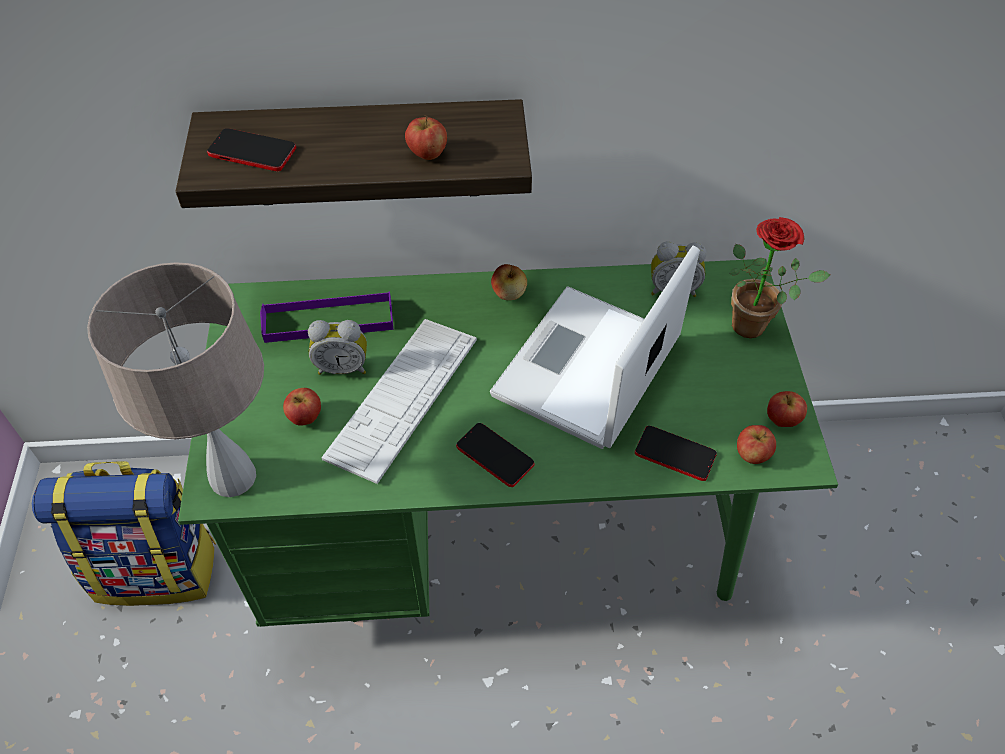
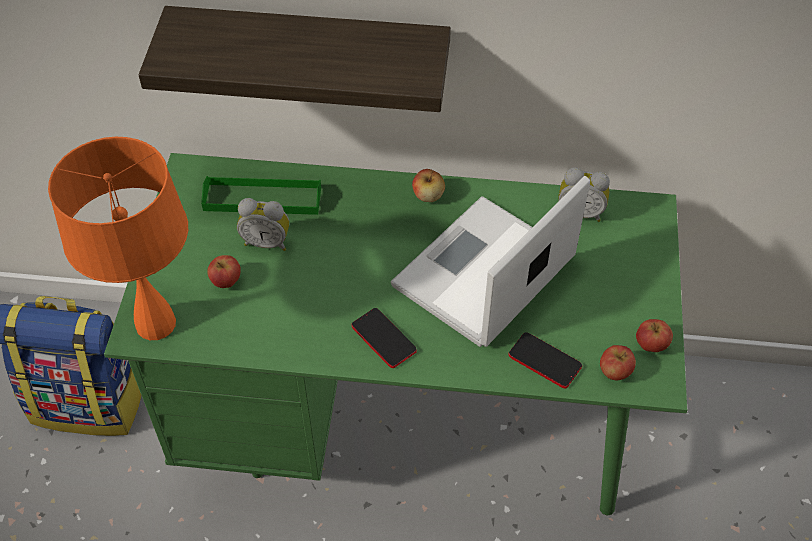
camera: 10 degrees right, 0 degrees up
beige table lamp [87,262,264,497] -> orange table lamp [48,137,188,340]
phone [207,128,296,171] -> none
purple tray [260,291,394,343] -> green tray [201,176,321,215]
keyboard [321,319,477,484] -> none
apple [405,115,447,160] -> none
potted plant [729,217,830,338] -> none

